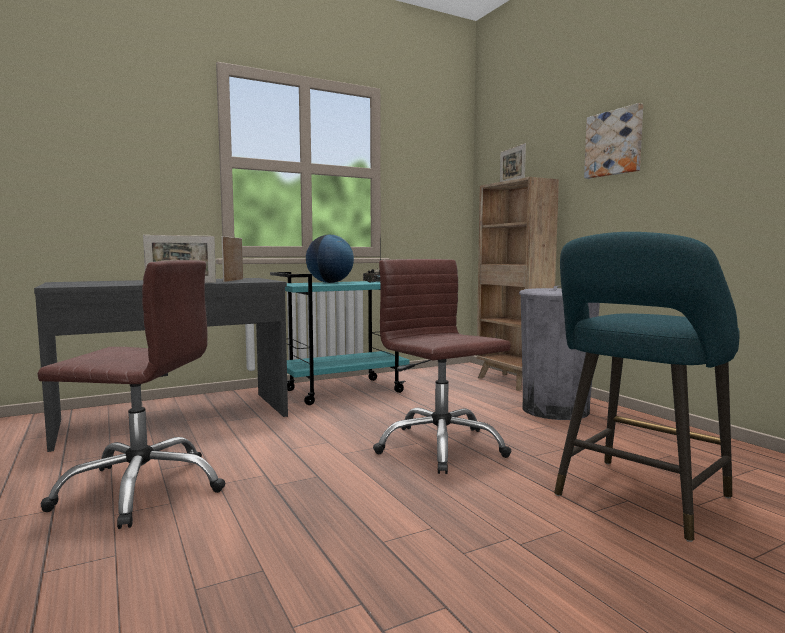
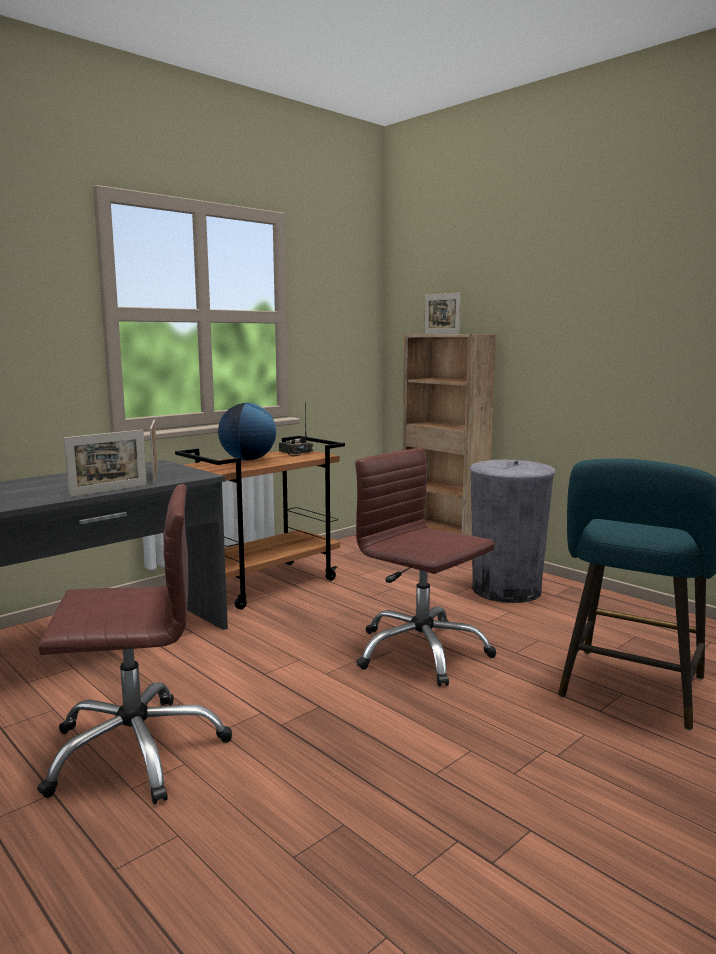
camera: 15 degrees left, 5 degrees up
turquoise cart [270,271,410,405] -> brown cart [175,436,345,610]
picture [584,103,643,179] -> none

